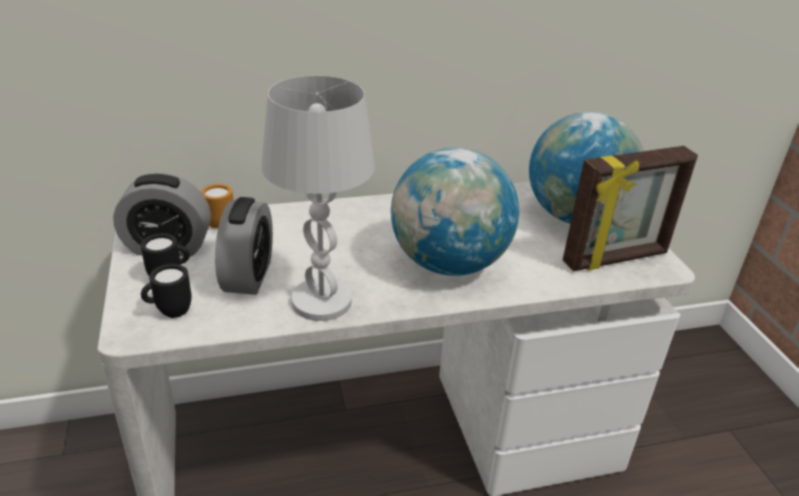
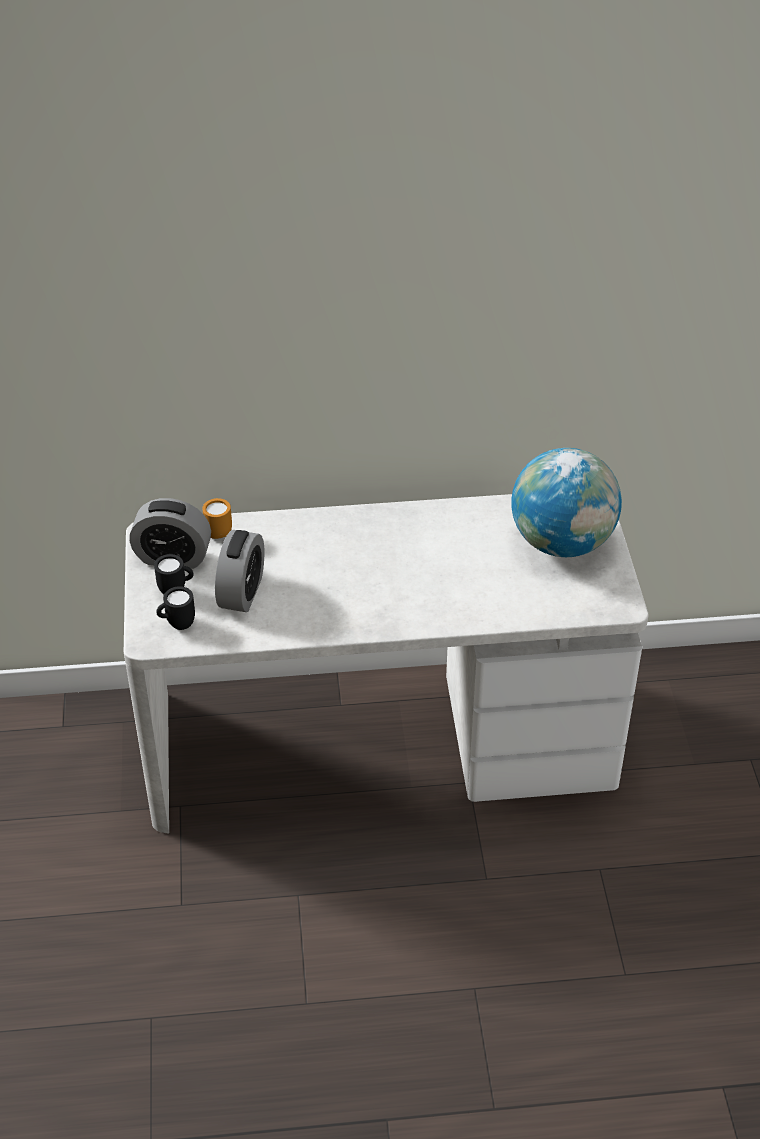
camera: 10 degrees right, 10 degrees up
white table lamp [261,76,375,321] -> none
globe [391,148,519,276] -> none
picture frame [563,146,698,271] -> none

